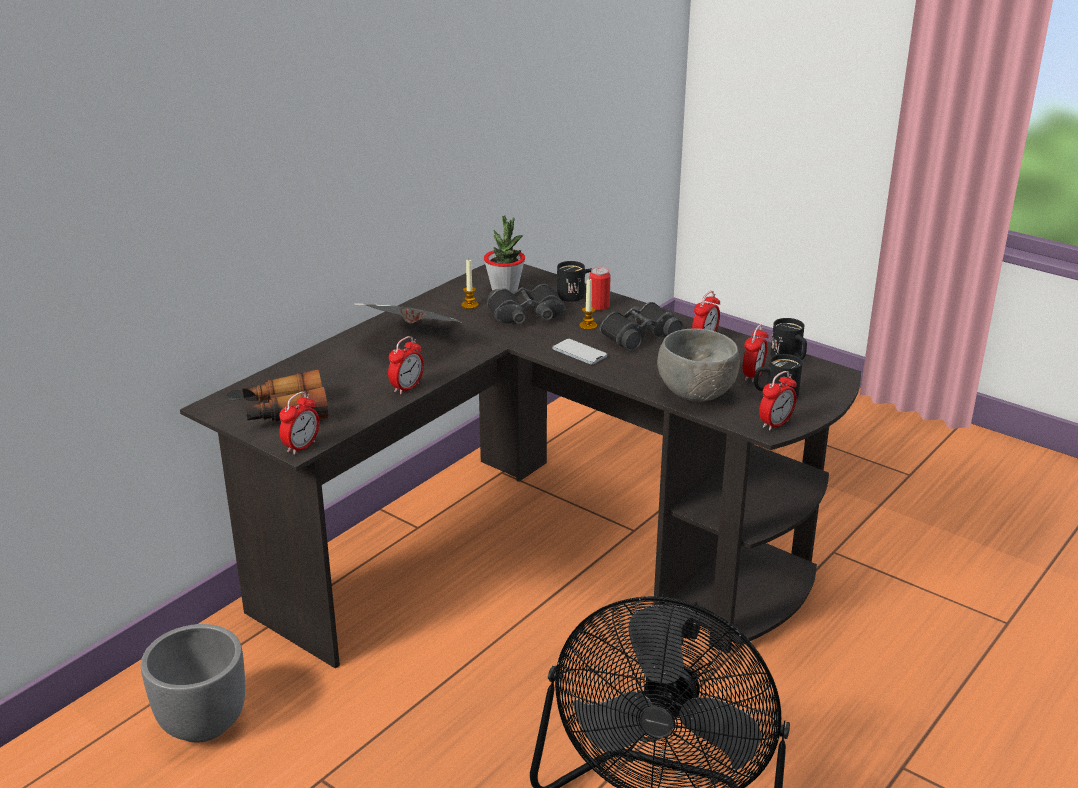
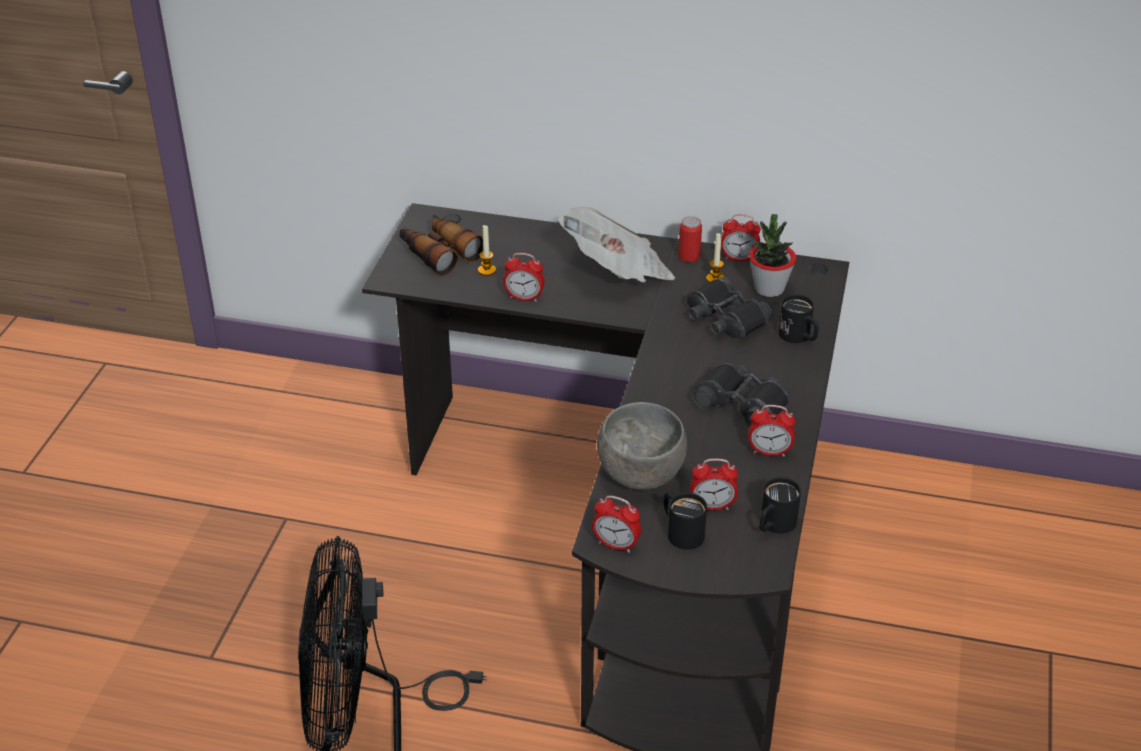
camera: 65 degrees right, 10 degrees up
grey planter [141,624,245,742] -> none
alarm clock [279,392,319,455] -> alarm clock moved to [721,214,761,261]
phone [552,338,607,364] -> none
candle [579,279,597,330] -> candle moved to [478,225,496,276]
can [590,267,611,310] -> can moved to [678,216,702,262]

